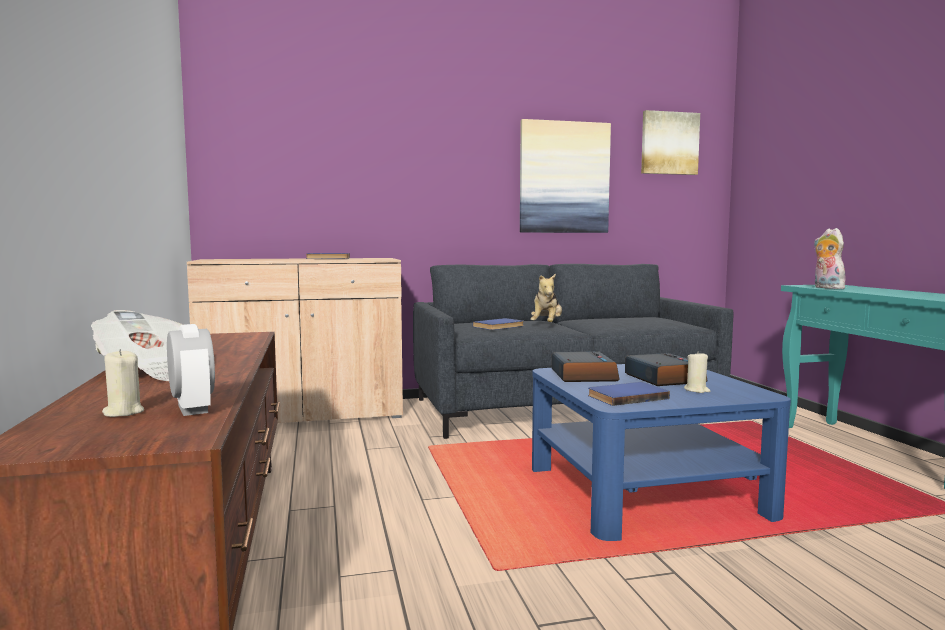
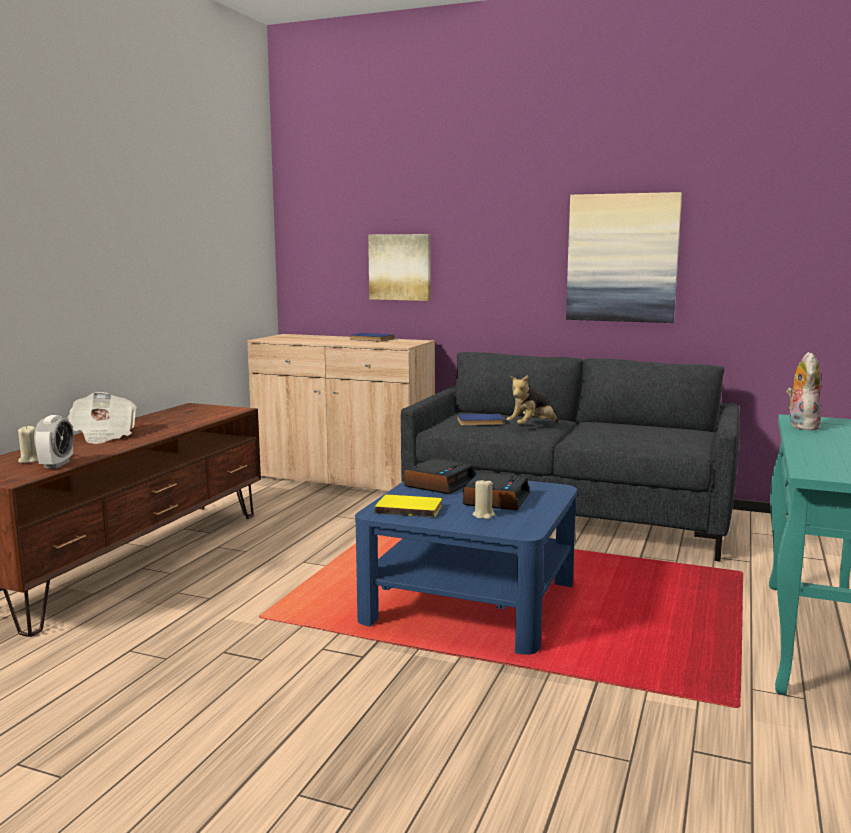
camera: 35 degrees right, 5 degrees up
blue book [588,382,670,406] -> yellow book [374,495,442,517]
picture [641,110,700,175] -> picture moved to [368,234,430,301]

